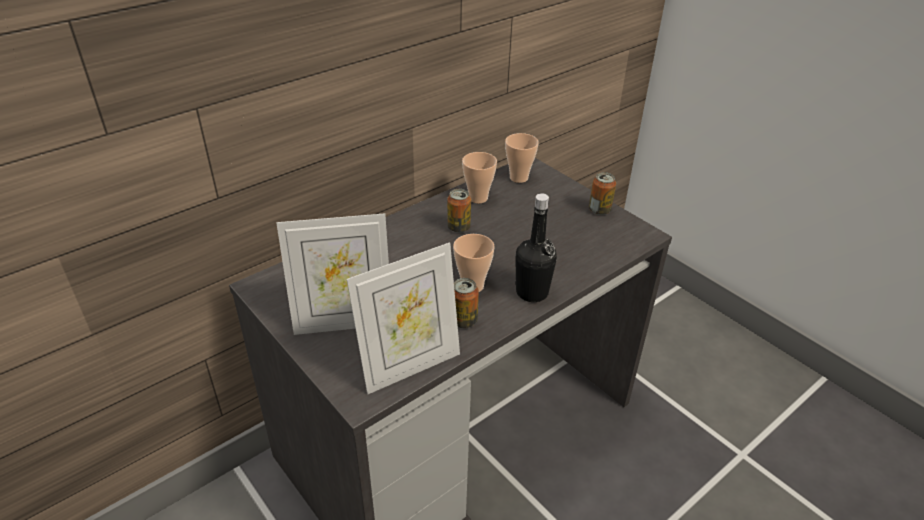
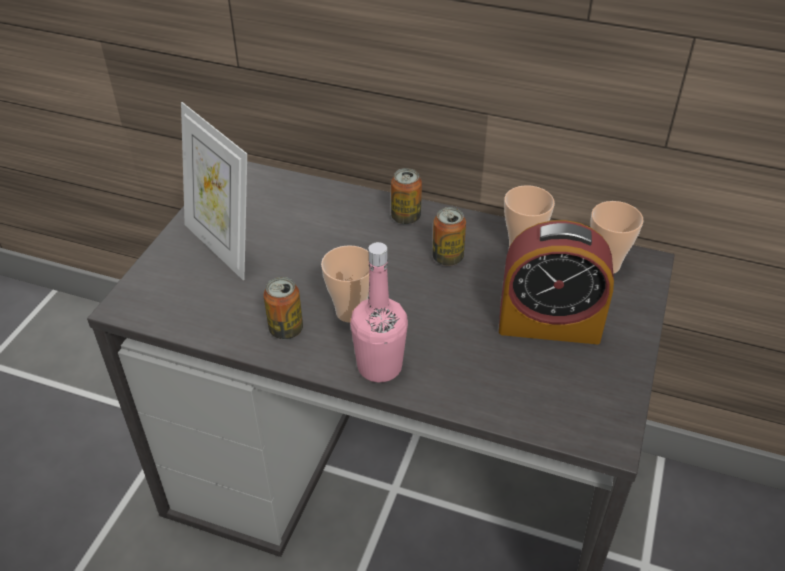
camera: 60 degrees right, 5 degrees up
picture frame [347,242,460,394] -> none
black bottle [515,193,557,302] -> pink bottle [350,242,408,382]
can [589,172,616,215] -> can moved to [391,168,422,224]
none -> alarm clock [499,220,614,345]

